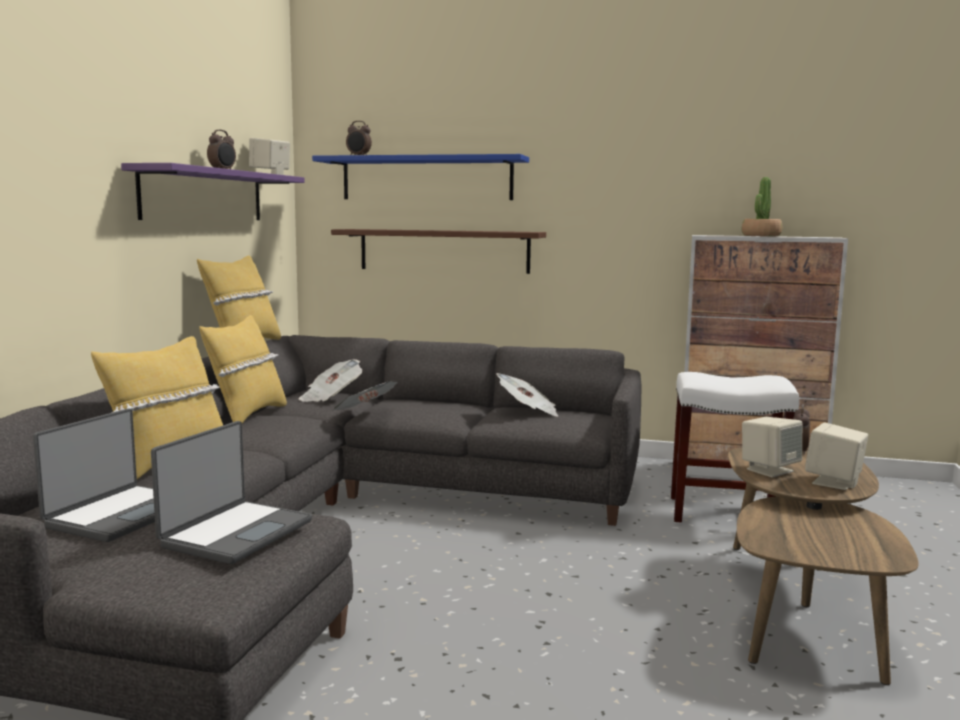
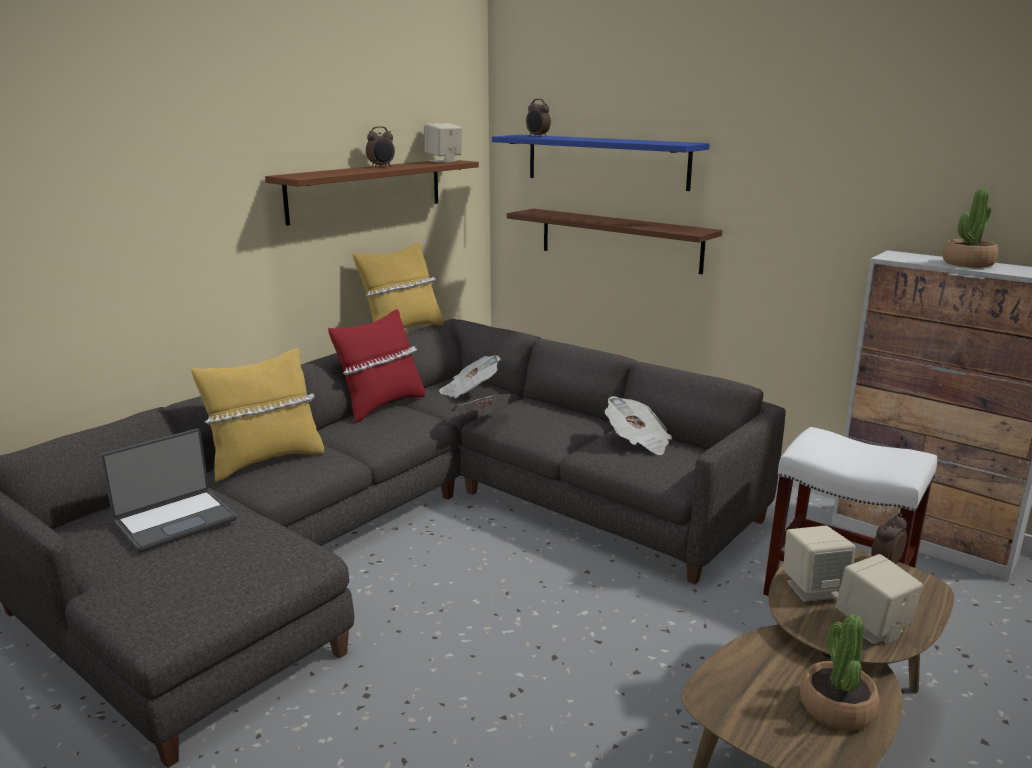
camera: 25 degrees right, 10 degrees up
purple shelf [121,163,305,220] -> brown shelf [265,160,479,226]
laptop [151,421,312,564] -> none
yellow pillow [199,315,287,423] -> red pillow [328,309,425,423]
none -> potted plant [800,614,880,731]

